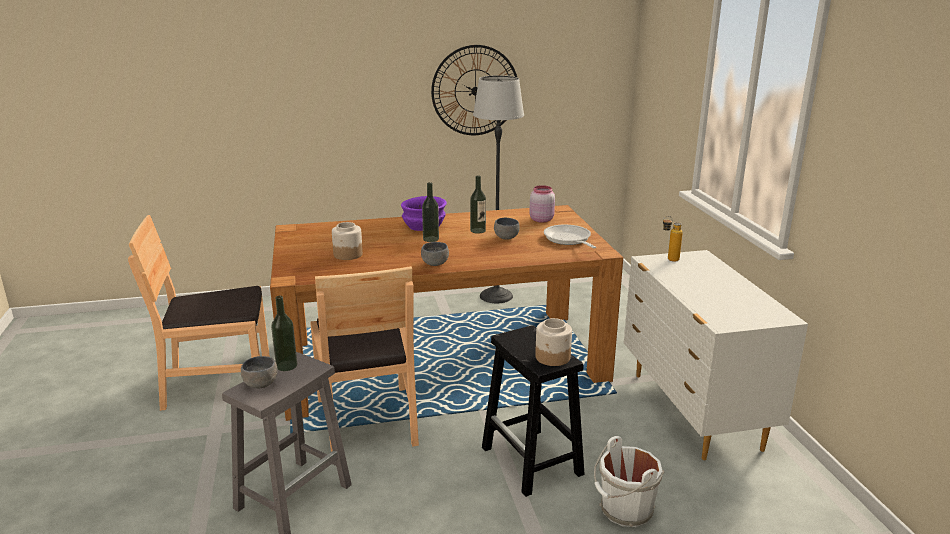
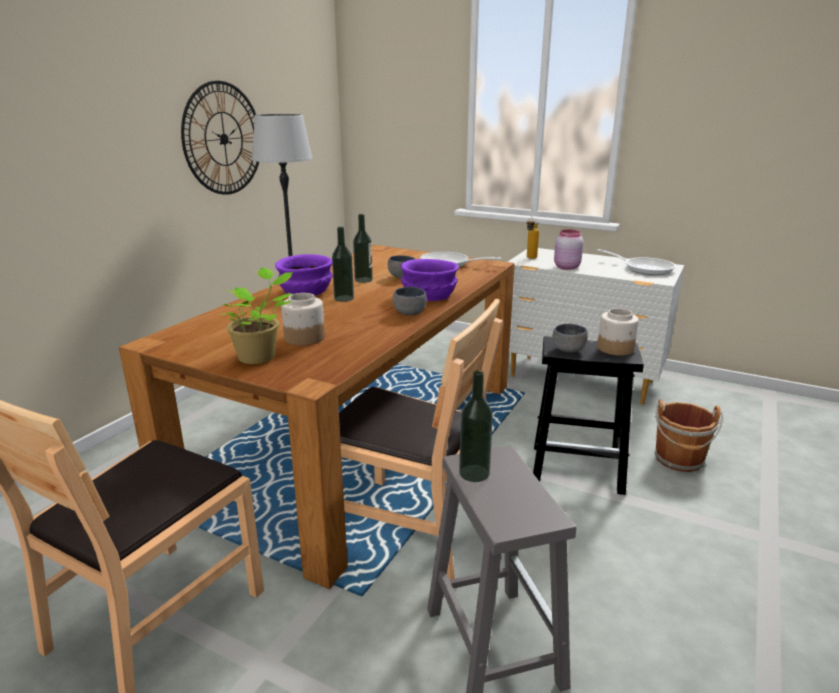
camera: 50 degrees left, 0 degrees up
grey bowl [241,356,278,388] -> grey bowl moved to [552,324,588,353]
pink jar [529,185,555,223] -> pink jar moved to [554,230,583,270]
white bucket [594,436,664,527] -> brown bucket [655,399,723,472]
none -> potted plant [218,268,293,364]
none -> purple bowl [401,259,459,301]
none -> frying pan [597,249,676,275]

